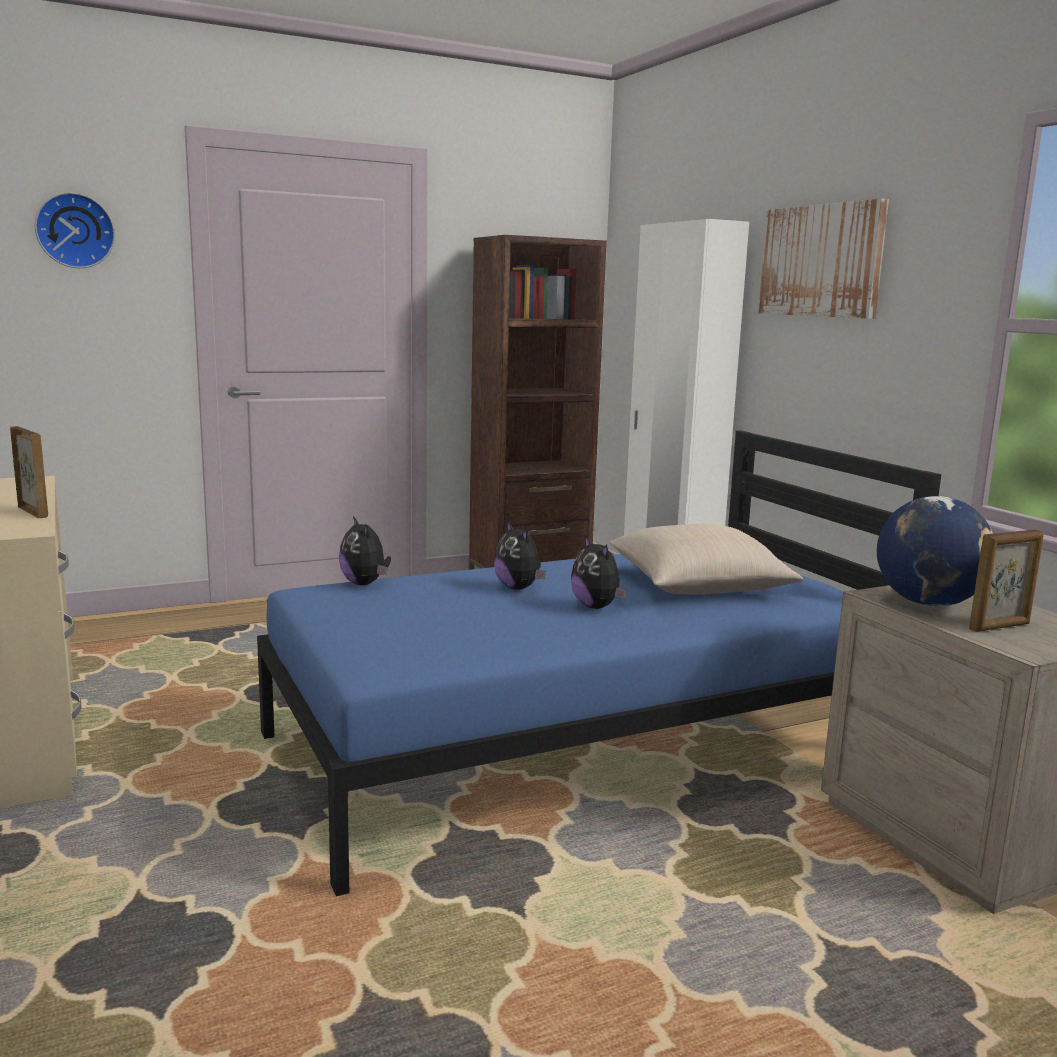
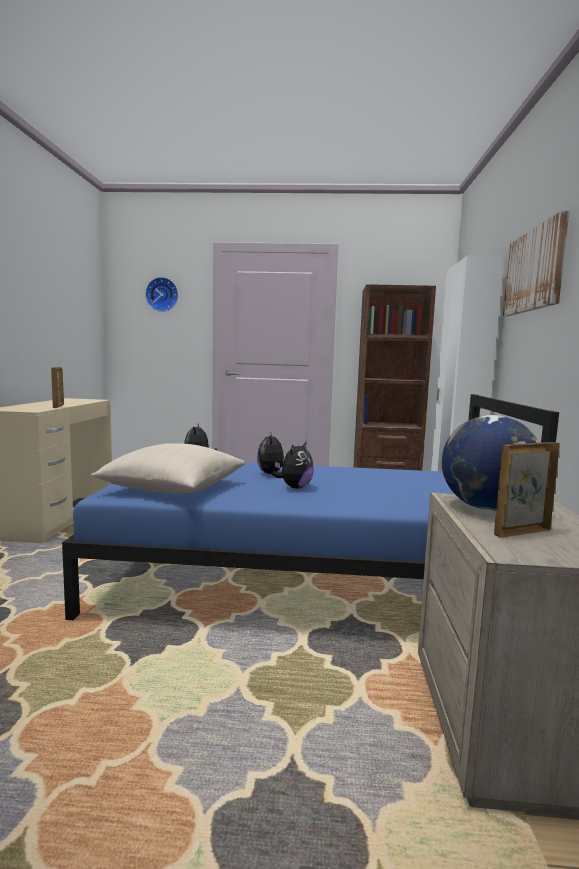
camera: 30 degrees right, 5 degrees down
plush toy [571,535,627,609] -> plush toy turned 150 degrees counterclockwise [272,441,314,488]
beige pillow [609,524,803,594] -> beige pillow moved to [90,443,245,494]
picture frame [969,529,1044,632] -> picture frame turned 150 degrees clockwise [494,442,560,538]

